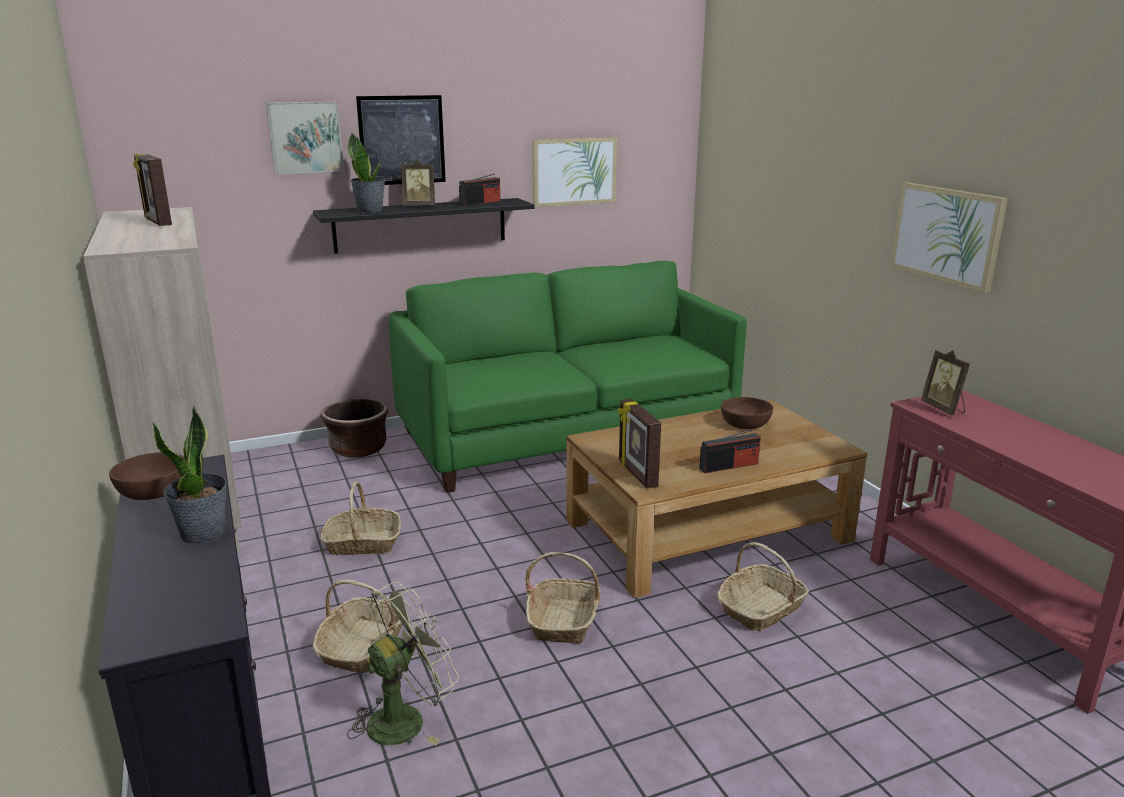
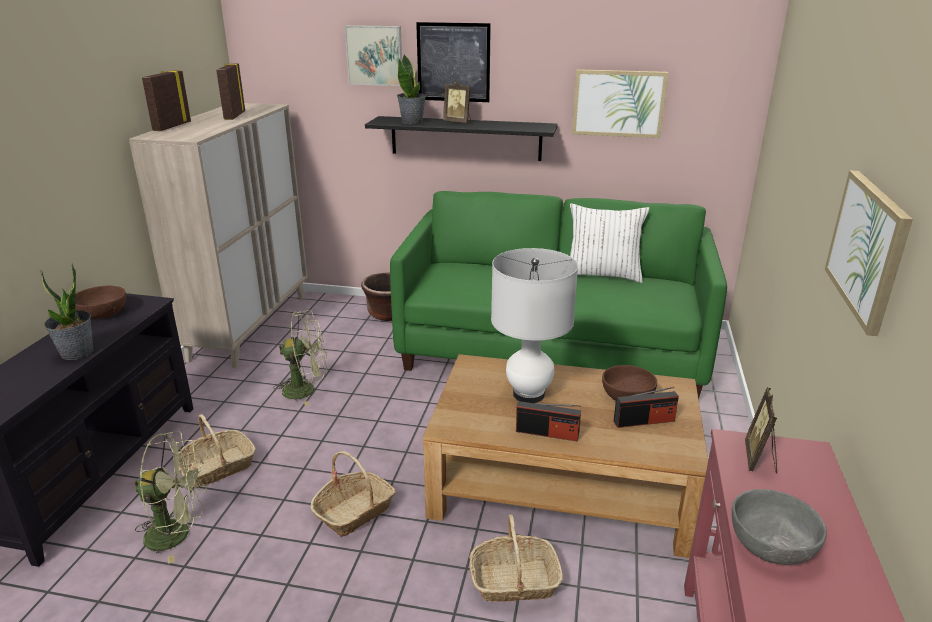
camera: 35 degrees right, 5 degrees up
basket [321,482,401,555] -> green fan [274,310,327,406]
radio [459,174,500,206] -> radio moved to [613,387,679,428]
picture frame [618,399,661,489] -> picture frame moved to [142,70,191,131]
none -> white table lamp [491,248,578,403]
none -> white pillow [570,203,649,283]
none -> grey bowl [732,489,827,565]

